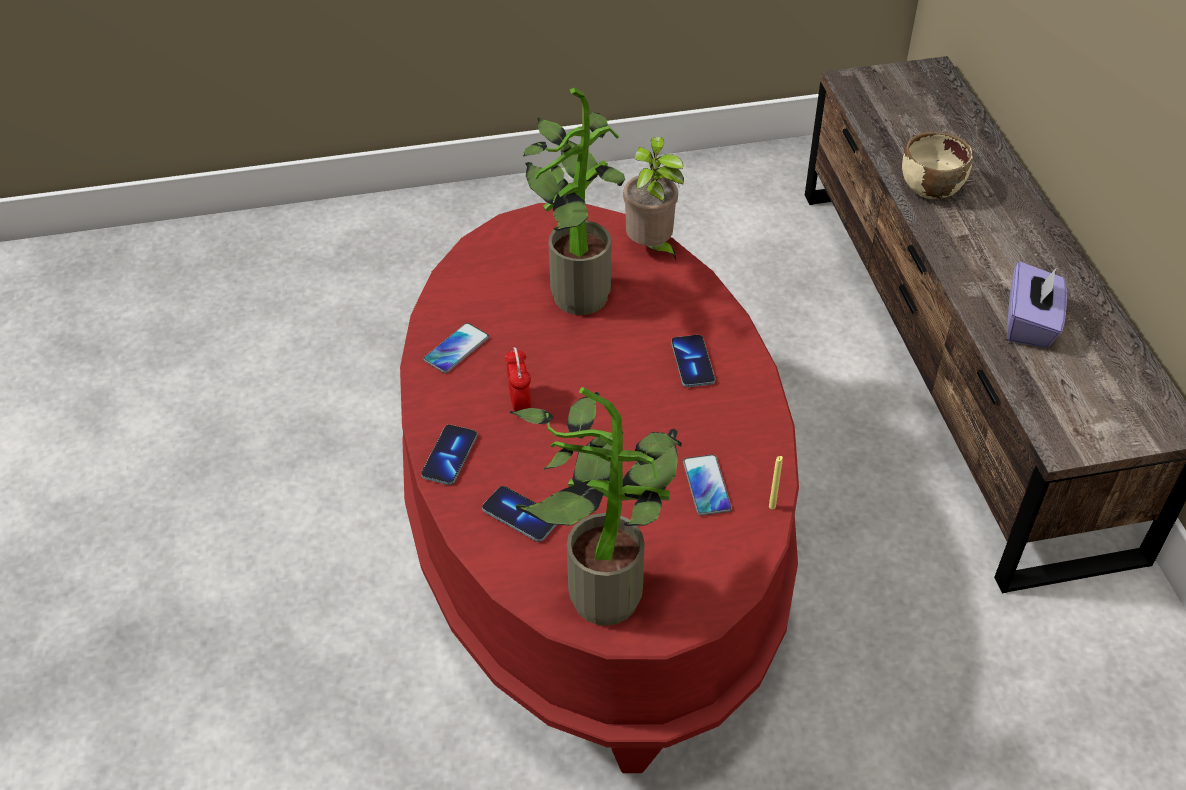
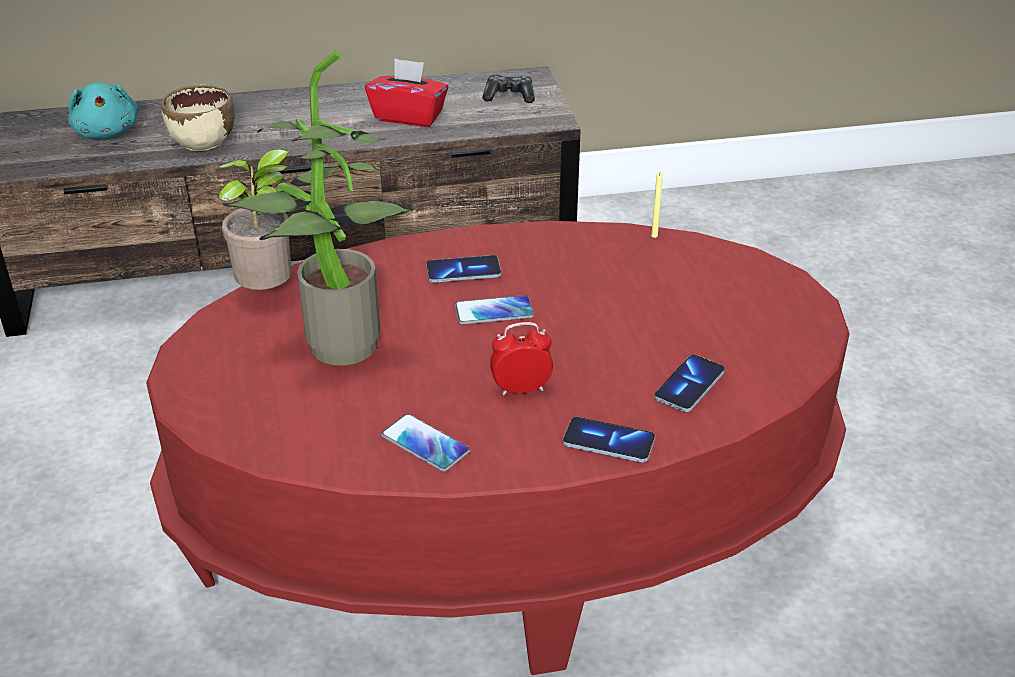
camera: 90 degrees left, 10 degrees down
potted plant [510,387,682,626] -> none
phone [683,454,732,516] -> phone moved to [455,295,534,325]
purple tissue box [1007,262,1067,348] -> red tissue box [365,58,448,127]
none -> turquoise plush toy [68,82,138,139]
none -> game controller [482,75,535,103]

